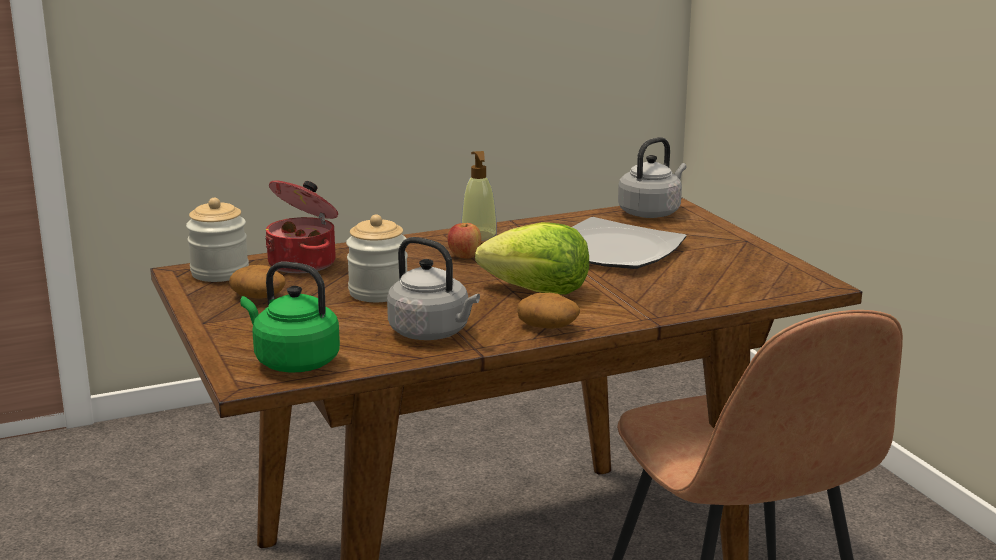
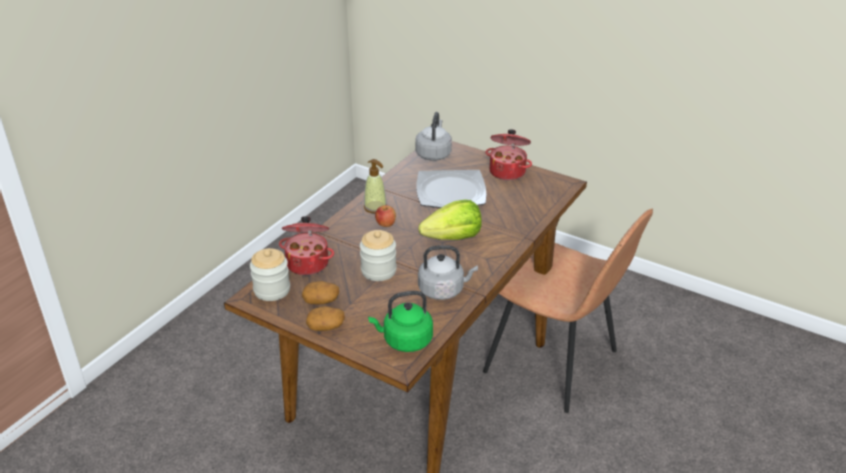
camera: 35 degrees left, 15 degrees up
potato [517,293,580,329] -> potato moved to [306,306,345,331]
none -> cooking pot [486,129,532,180]

